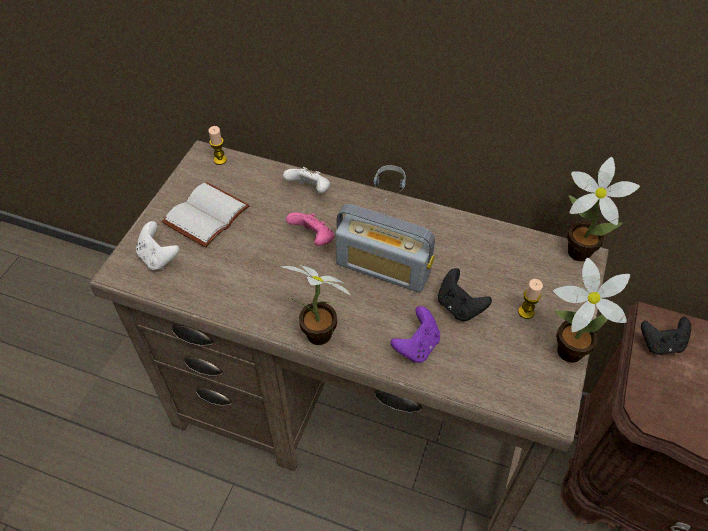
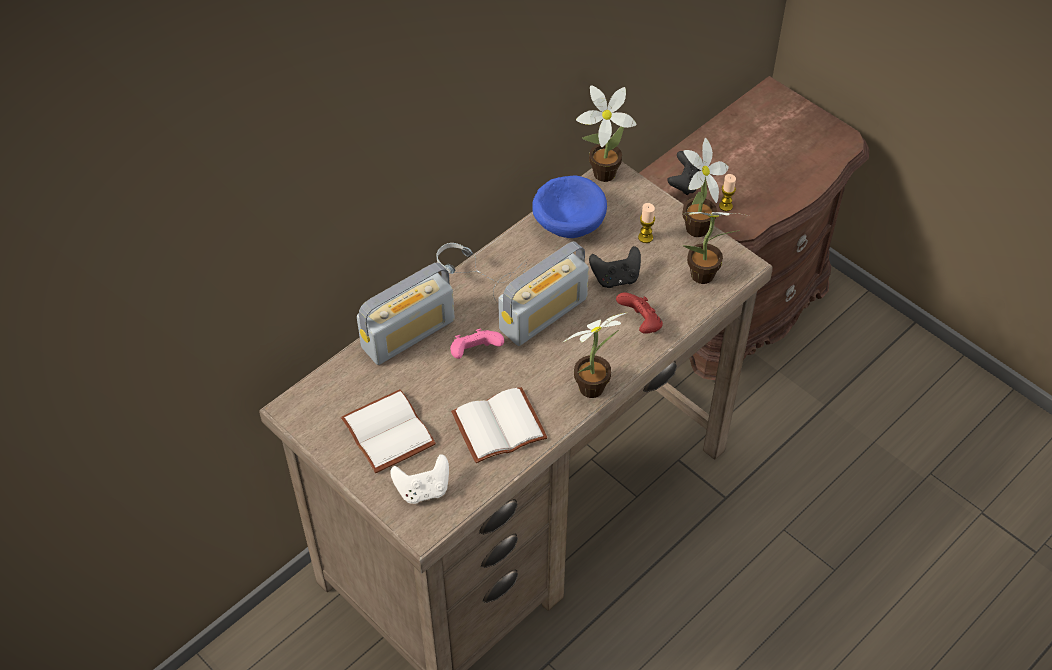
camera: 65 degrees left, 0 degrees up
candle [208,126,227,165] -> candle moved to [719,174,736,211]
white game controller [283,167,330,193] -> radio [357,262,455,365]
purple game controller [391,306,440,363] -> red game controller [616,293,663,334]
none -> white book [451,387,548,463]
none -> blue bowl [532,176,607,238]
none -> potted plant [683,212,749,284]

